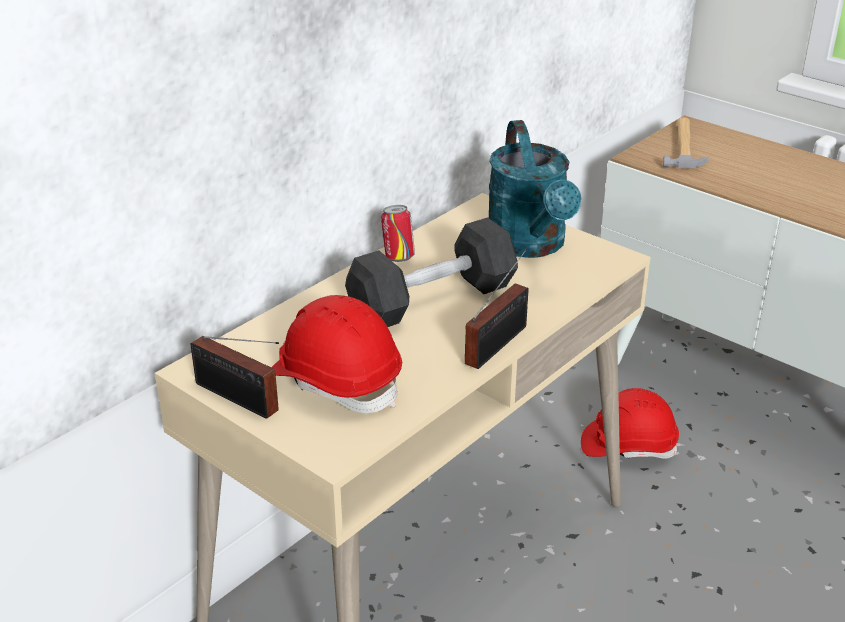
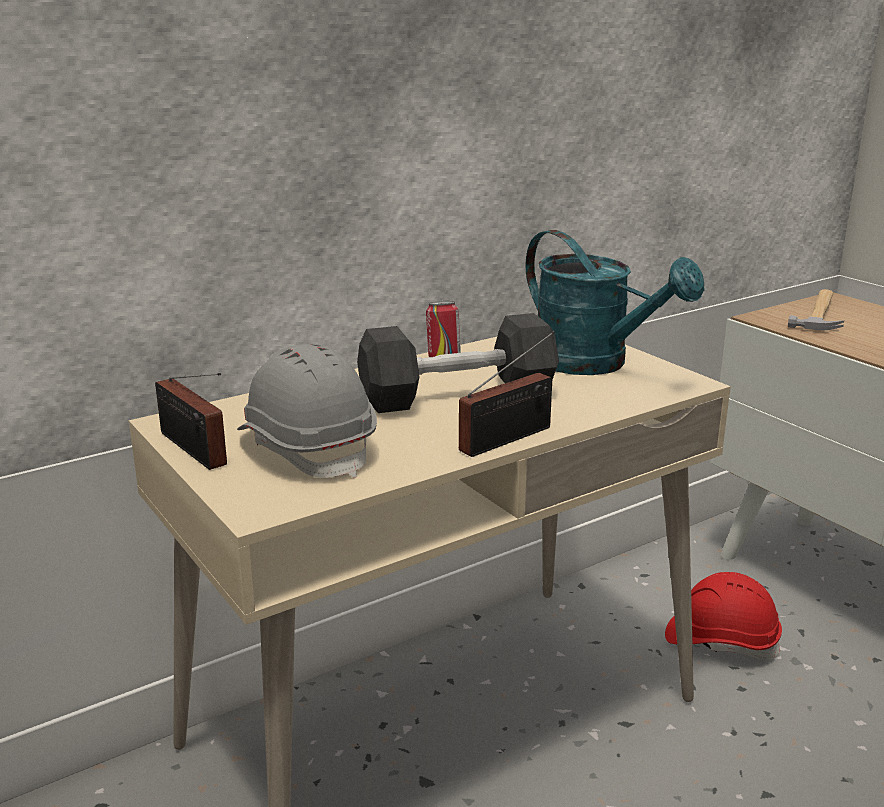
camera: 15 degrees right, 10 degrees down
red hard hat [271,295,402,413] -> grey hard hat [237,344,377,478]
turquoise watering can [489,120,581,258] -> turquoise watering can turned 45 degrees counterclockwise [525,230,704,375]

